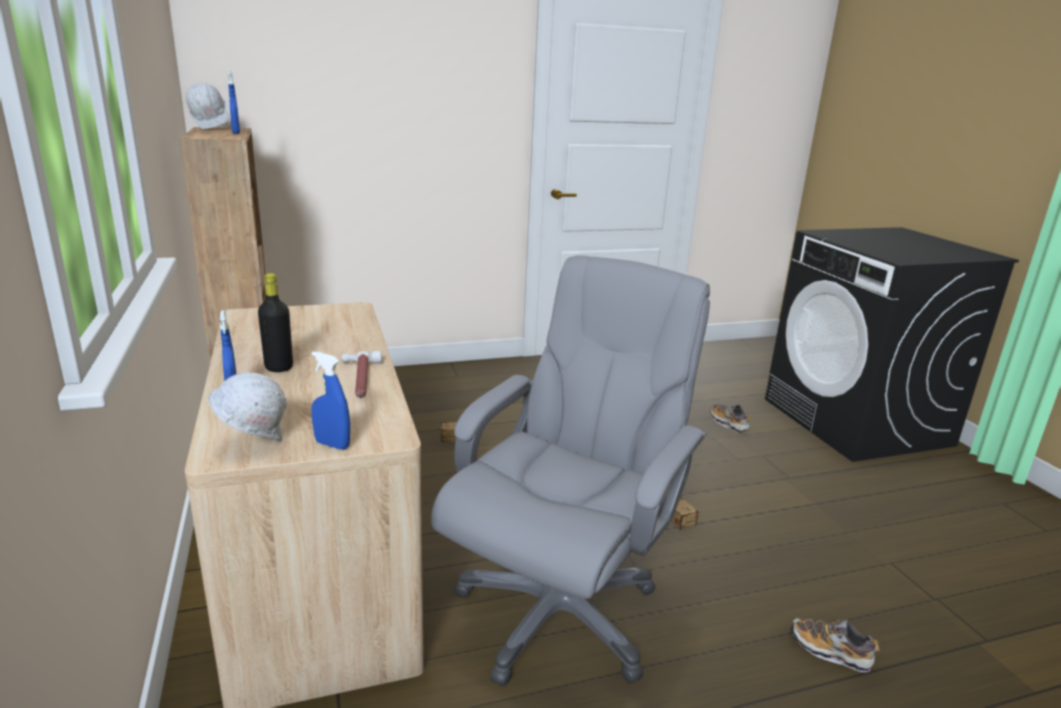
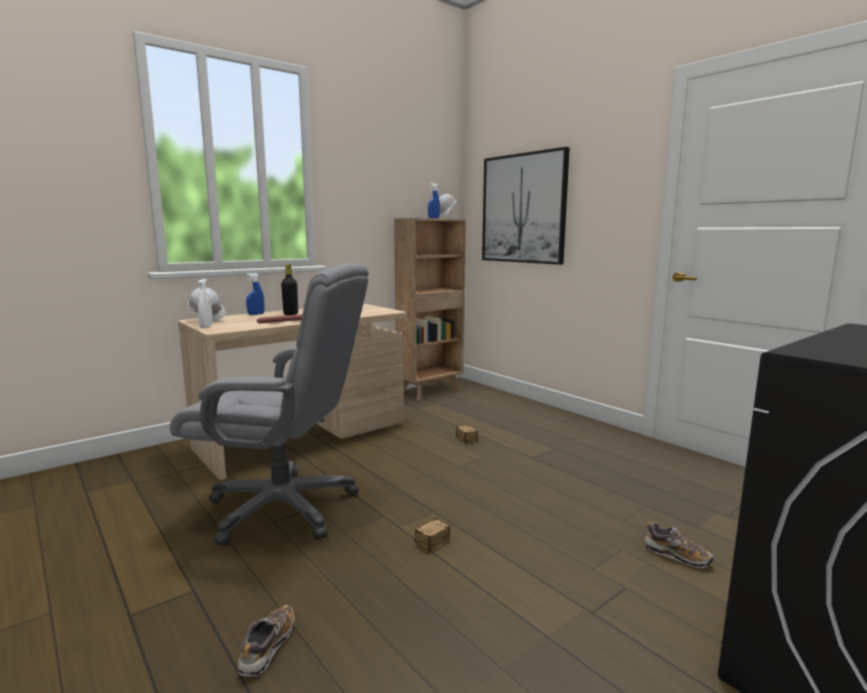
camera: 70 degrees right, 10 degrees down
blue spray bottle [312,351,350,450] -> white spray bottle [198,279,213,328]
shoe [710,404,750,433] -> shoe turned 90 degrees clockwise [645,522,713,568]
none -> picture [482,147,570,265]

